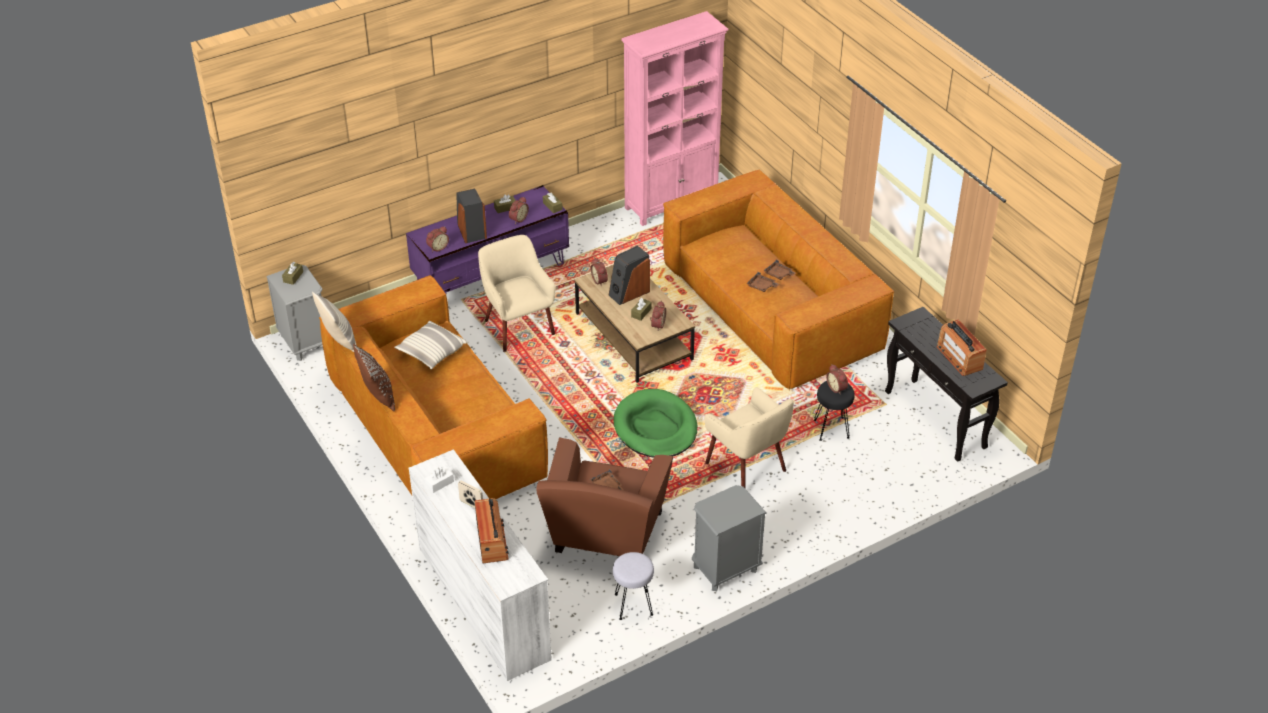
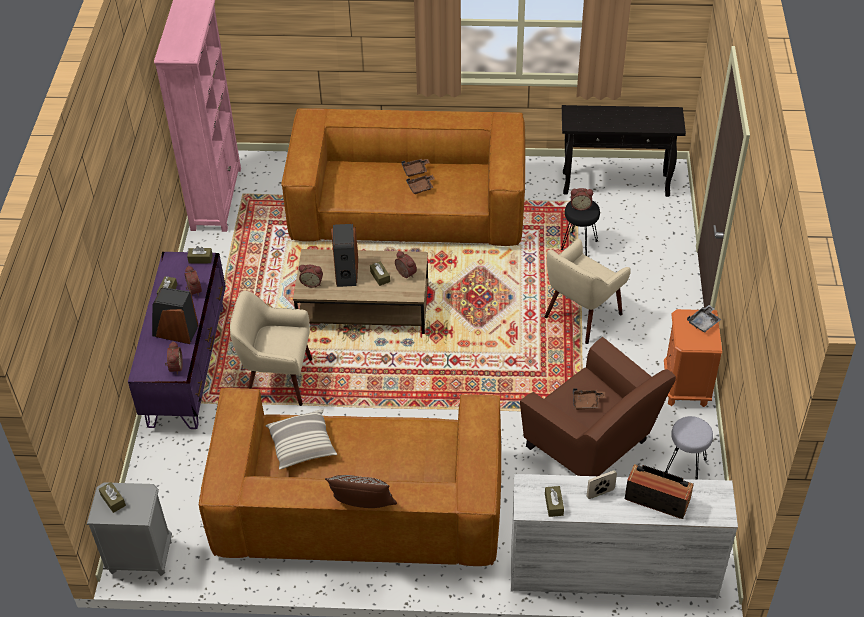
camera: 55 degrees left, 5 degrees up
pillow [312,292,357,352] -> none
white tissue box [425,467,454,493] -> brown tissue box [545,486,564,517]
green dog bed [613,389,697,457] -> none
grey nightstand [692,485,767,591] -> orange nightstand [664,309,722,407]
beige armchair [705,387,794,488] -> beige armchair turned 135 degrees clockwise [544,238,631,344]
radio [937,319,987,376] -> none
none -> grey tray [687,305,721,333]

